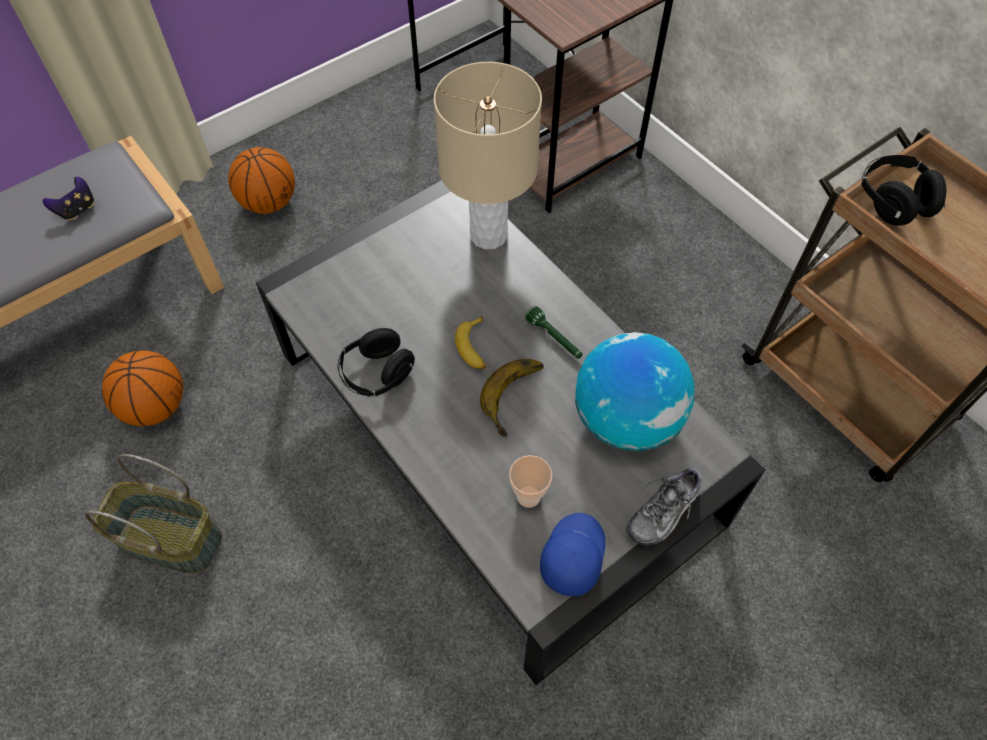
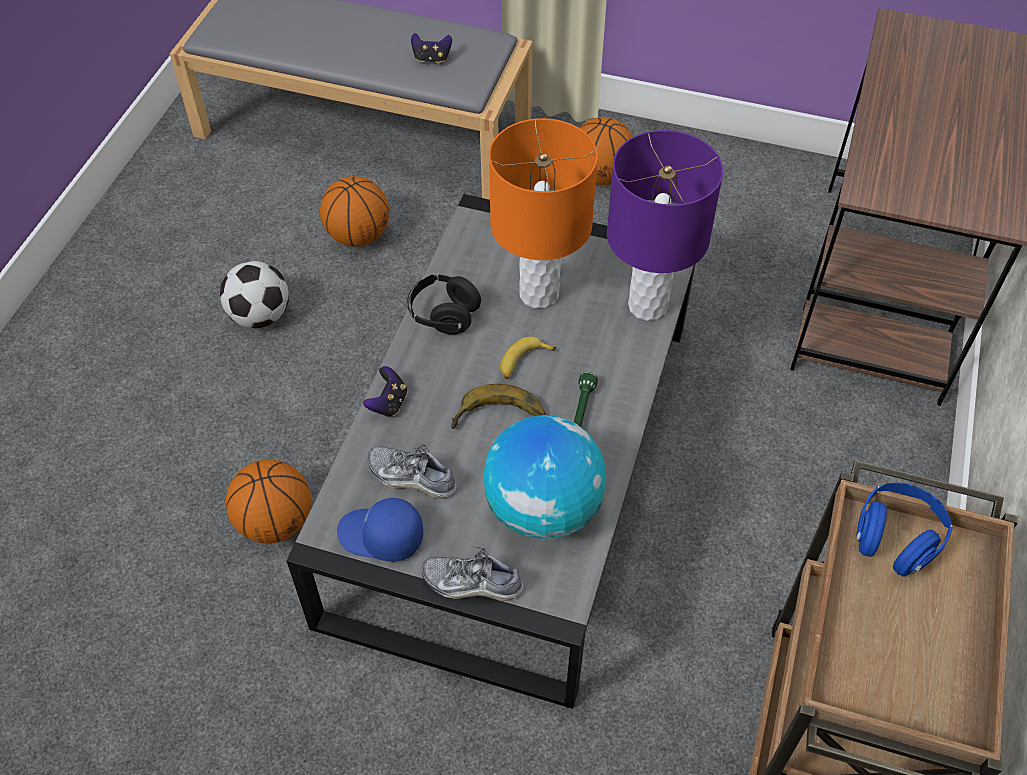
camera: 55 degrees right, 5 degrees down
basket [85,454,222,573] -> football [220,261,289,328]
beige table lamp [434,62,542,250] -> purple table lamp [607,130,723,321]
cup [509,455,552,508] -> shoe [368,443,457,499]
blue cap [540,513,605,596] -> blue cap turned 150 degrees counterclockwise [337,498,423,562]
black headphones [861,155,946,225] -> blue headphones [856,483,953,577]
none -> basketball [226,459,311,544]
none -> game controller [363,366,407,417]
none -> orange table lamp [489,118,598,309]

